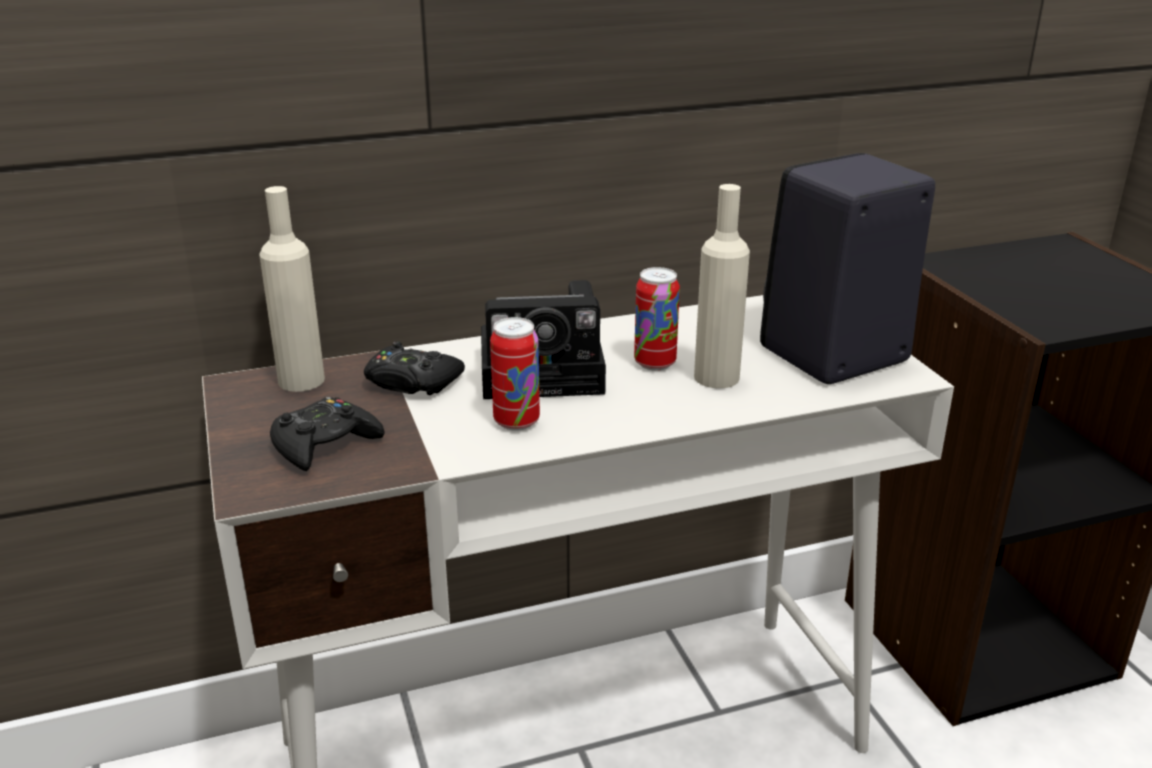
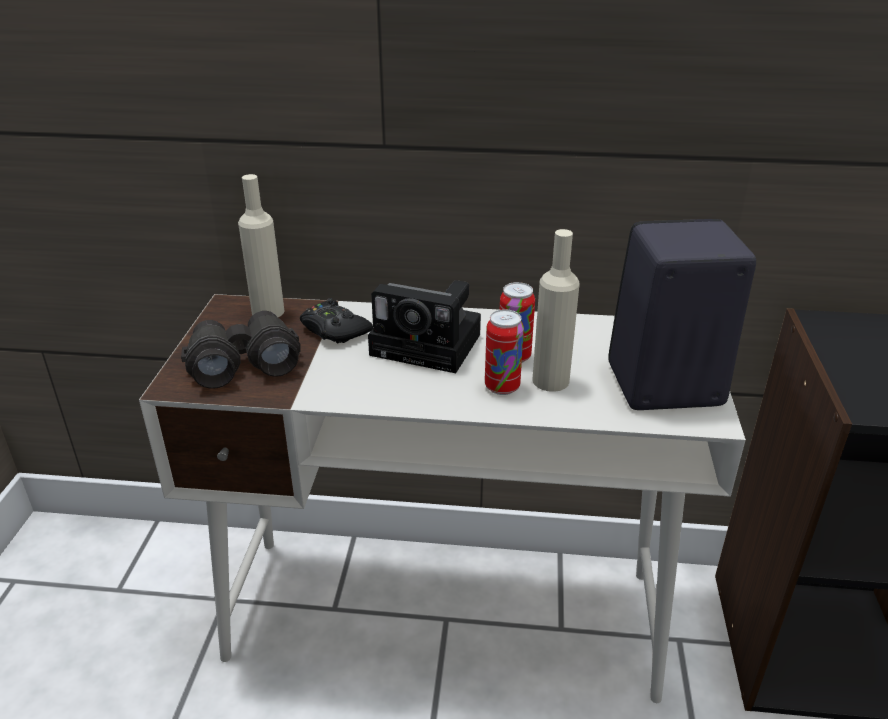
camera: 25 degrees right, 5 degrees up
black game controller [270,397,384,471] -> black binoculars [181,311,301,389]
can [490,317,540,431] -> can moved to [485,309,524,395]

